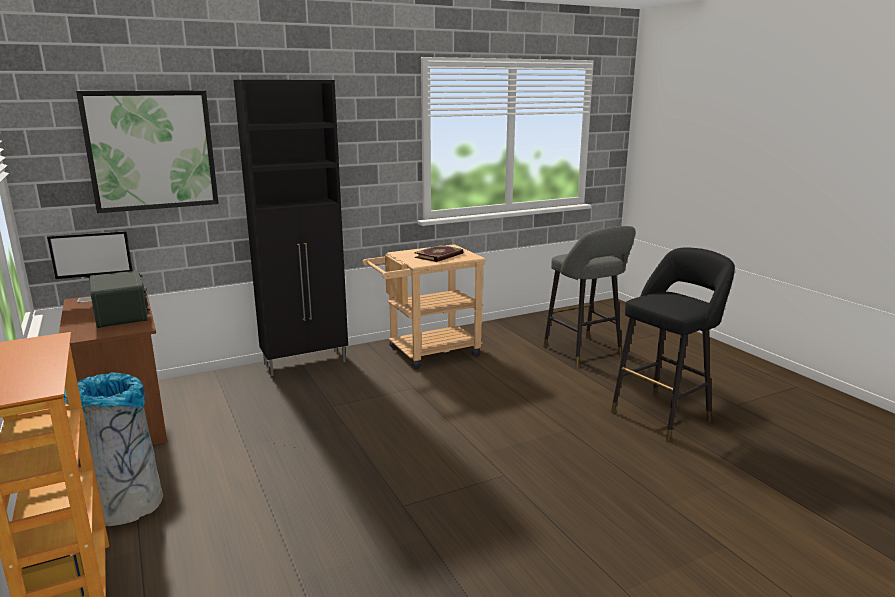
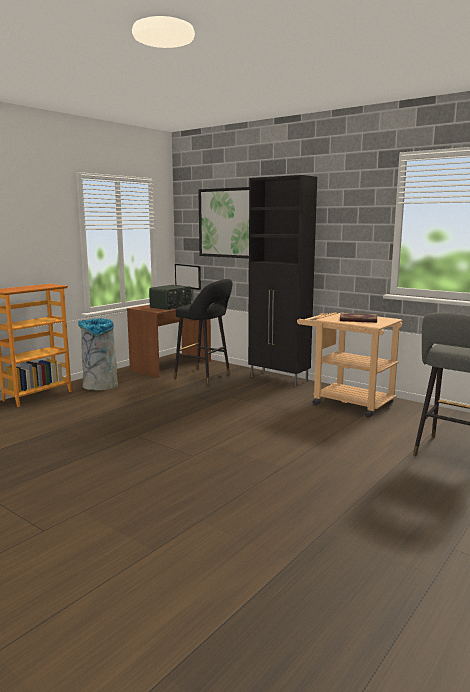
camera: 65 degrees right, 5 degrees down
black stool [611,248,735,442] -> black stool moved to [174,279,233,385]

